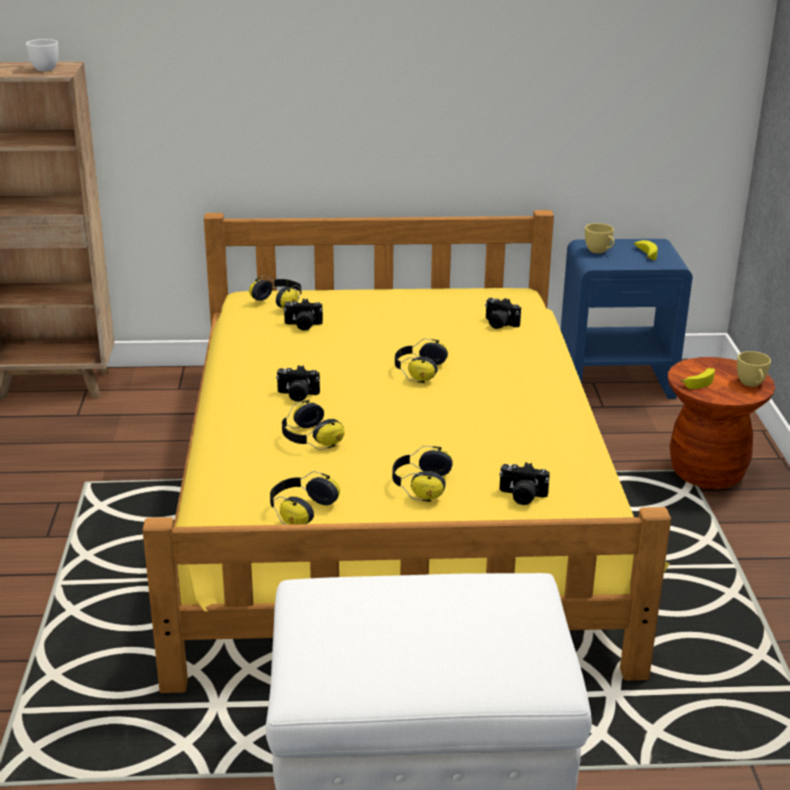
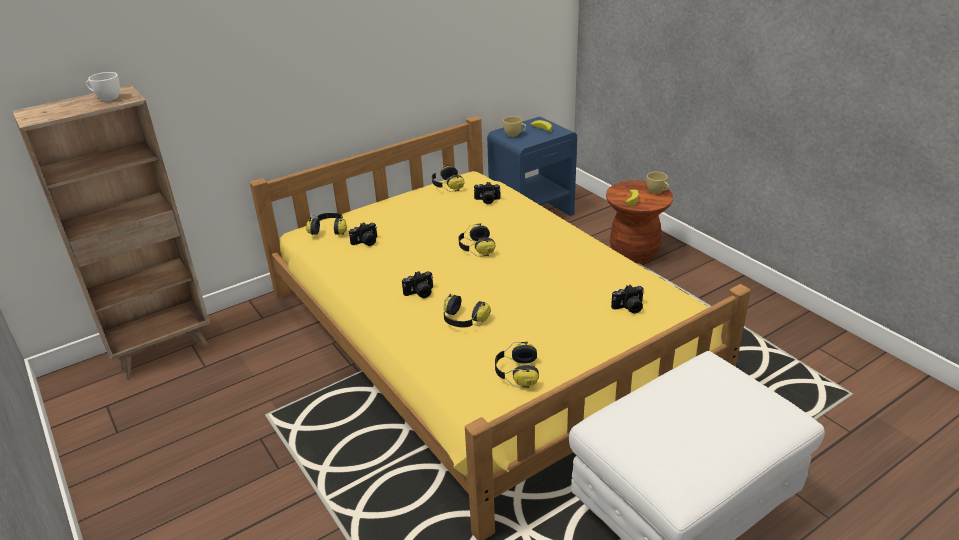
camera: 30 degrees left, 5 degrees up
headphones [392,446,453,502] -> headphones moved to [432,165,465,192]

